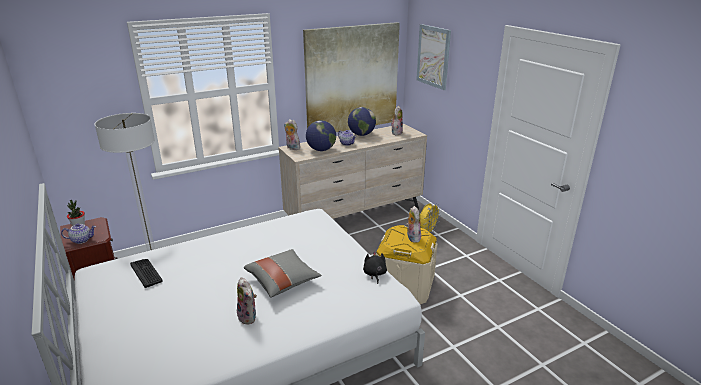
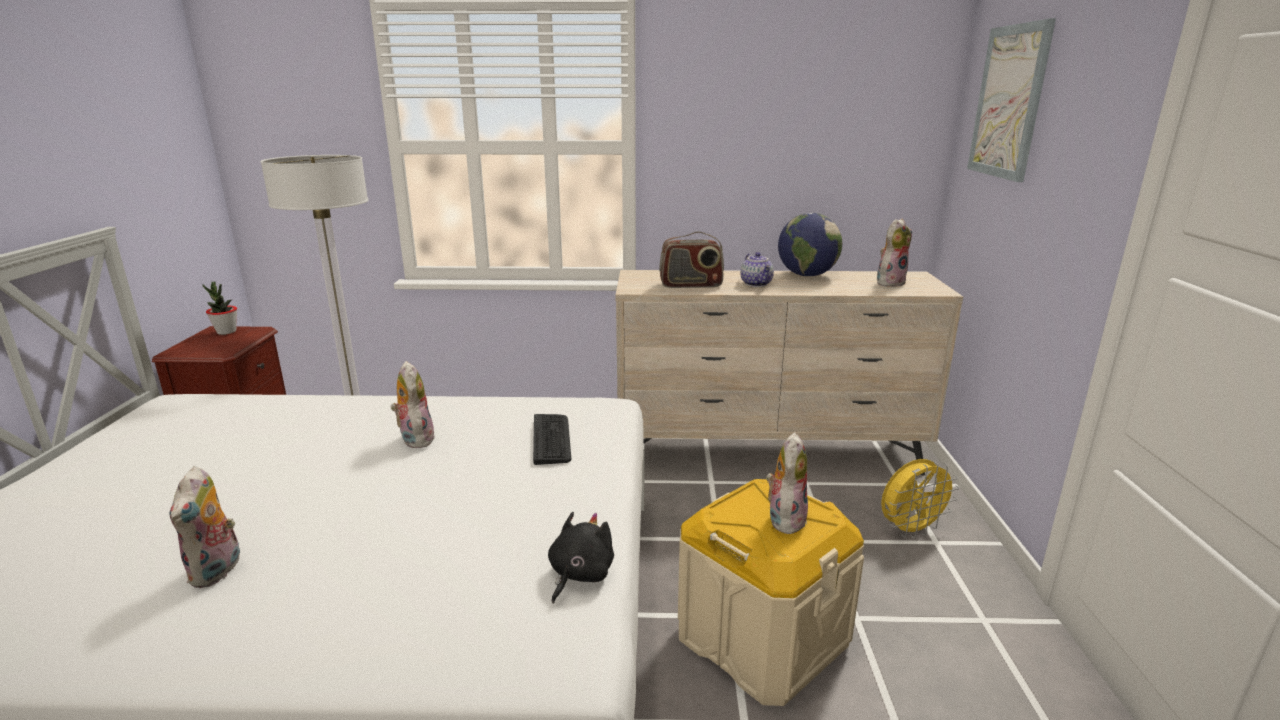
camera: 30 degrees right, 5 degrees down
teapot [61,223,96,244] -> none
keyboard [130,259,163,288] -> keyboard moved to [533,414,571,465]
grey pillow [244,249,321,298] -> none
plush toy [284,119,300,150] -> plush toy moved to [391,361,436,448]
picture [303,22,400,132] -> none
globe [306,120,336,151] -> radio [659,232,724,288]

